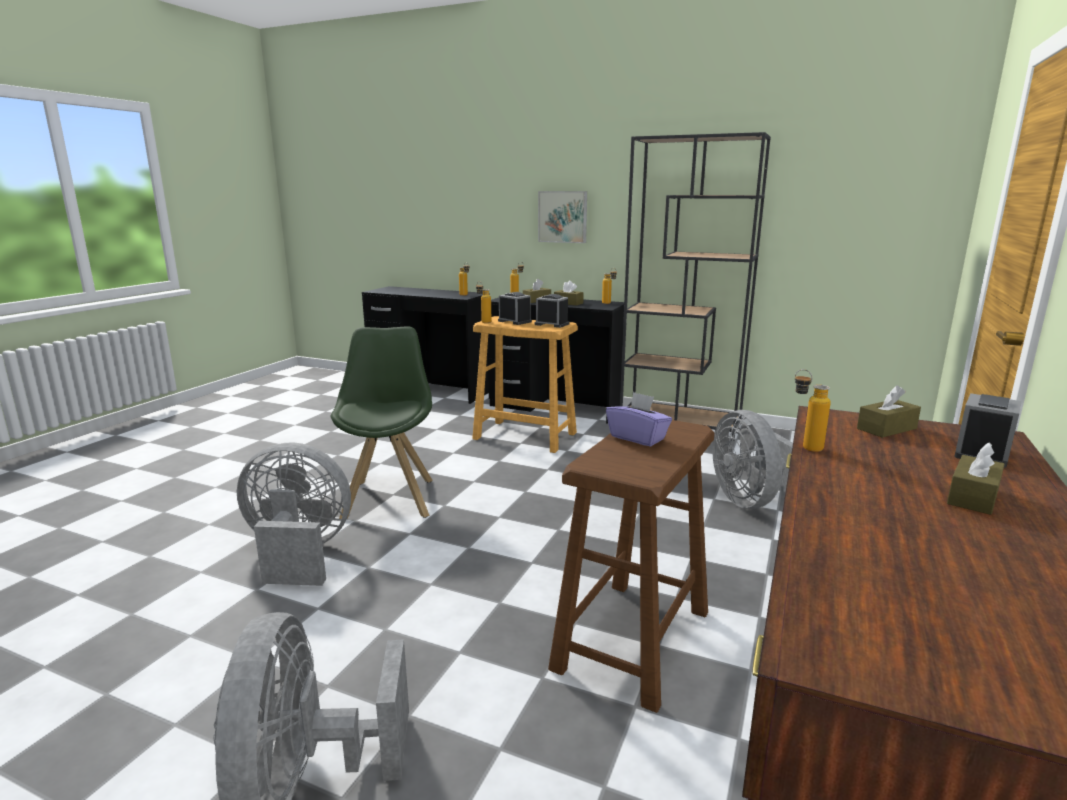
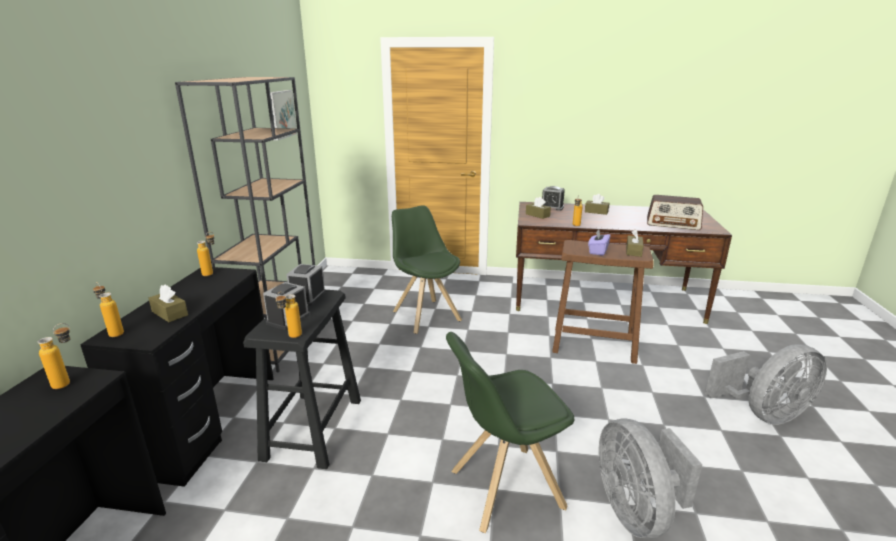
camera: 105 degrees left, 5 degrees up
beige stool [472,316,578,453] -> black stool [243,290,361,469]
picture [538,191,587,243] -> picture moved to [270,90,297,140]
brown tissue box [554,280,584,306] -> brown tissue box moved to [626,229,644,257]
grey fan [712,410,793,509] -> green chair [392,205,462,334]
none -> radio [647,195,703,230]

